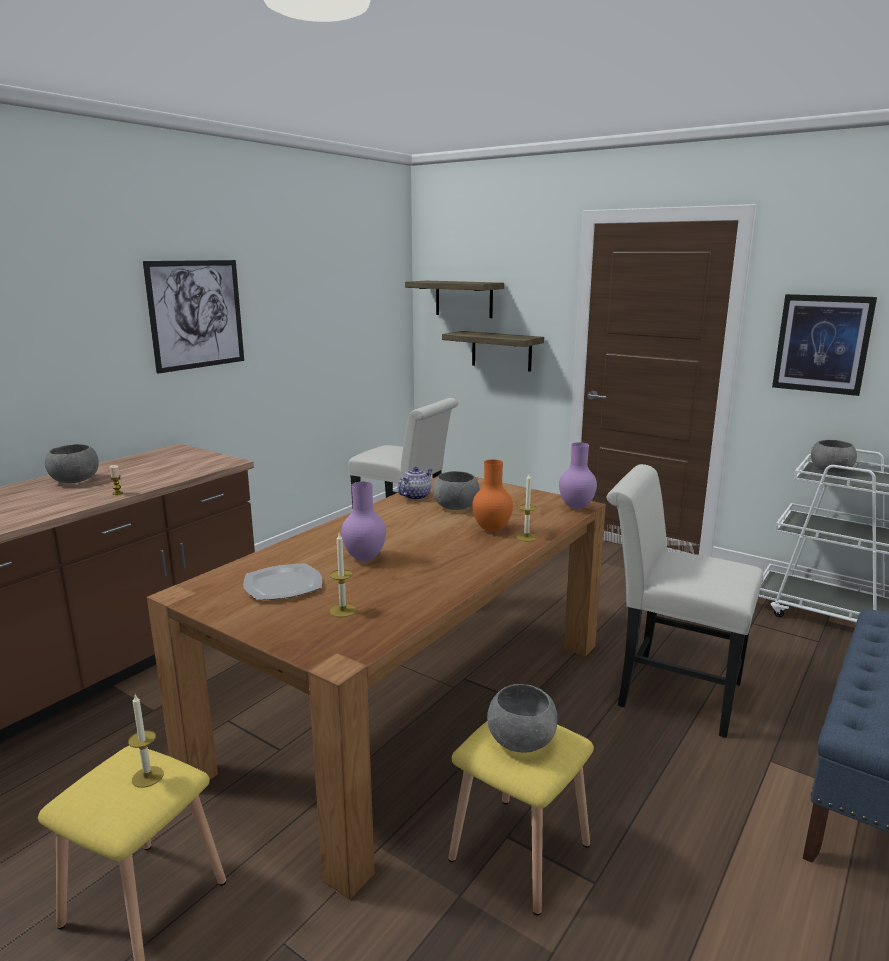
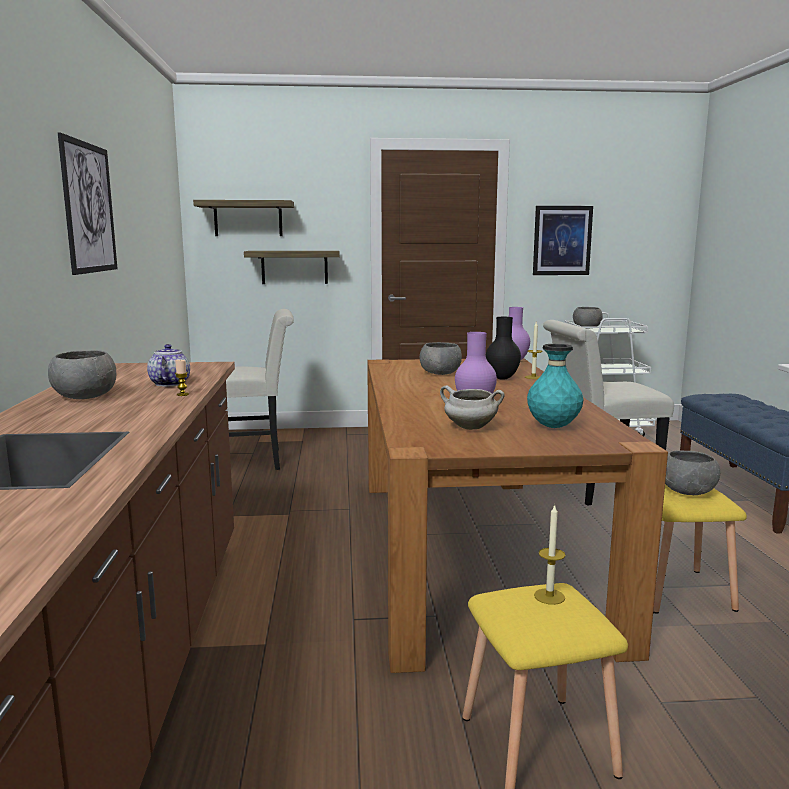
camera: 40 degrees left, 5 degrees down
plate [243,563,322,600] -> white cooking pot [440,385,505,430]
candle [330,533,356,617] -> turquoise vase [527,344,584,428]
teapot [397,467,433,500] -> teapot moved to [147,344,190,386]
orange vase [472,460,513,532] -> black vase [486,317,521,379]

